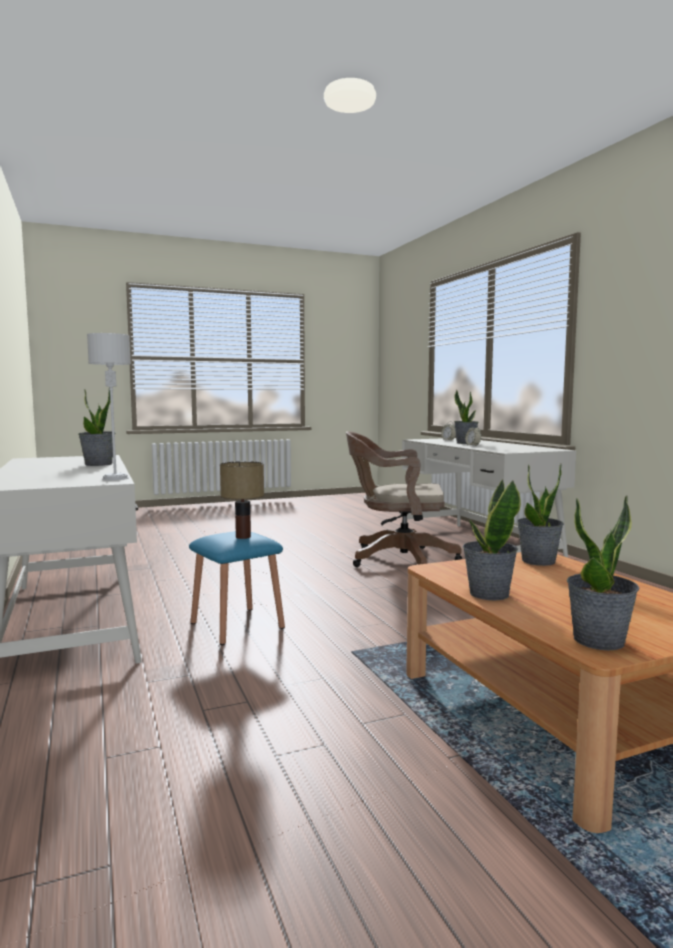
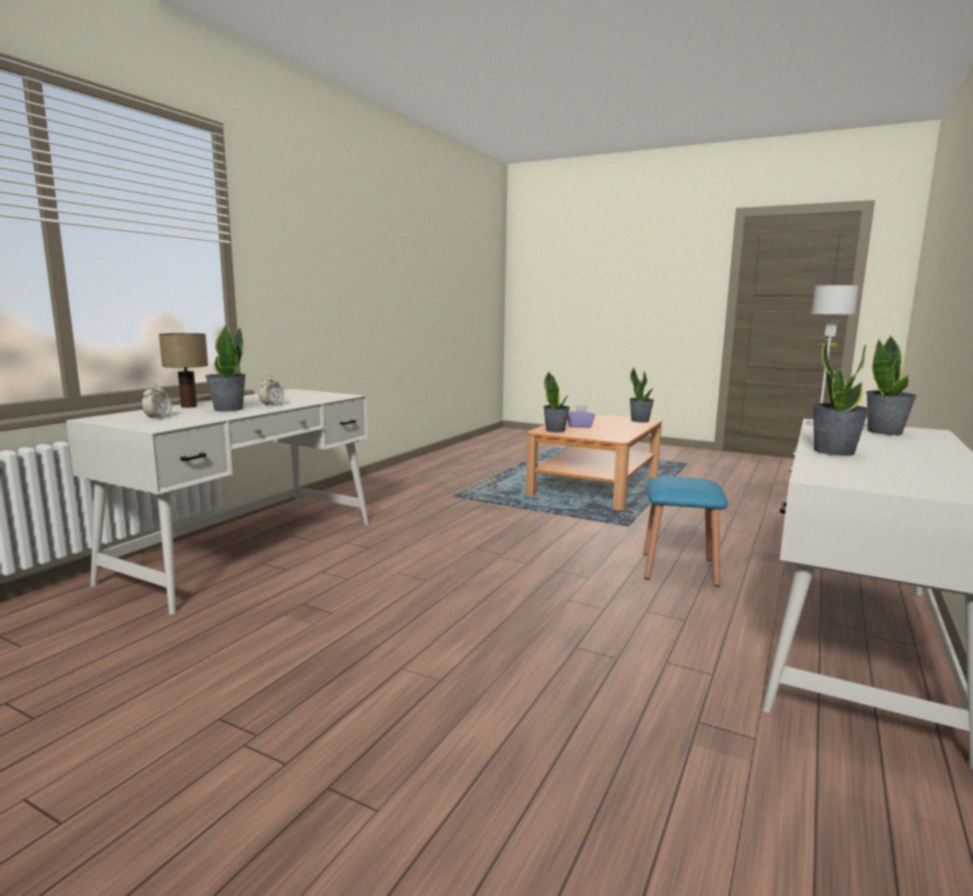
camera: 130 degrees left, 5 degrees up
table lamp [220,461,264,539] -> table lamp moved to [159,333,208,408]
brown office chair [346,431,462,567] -> none
potted plant [463,479,521,601] -> potted plant moved to [866,336,917,435]
none -> purple tissue box [567,405,595,428]

